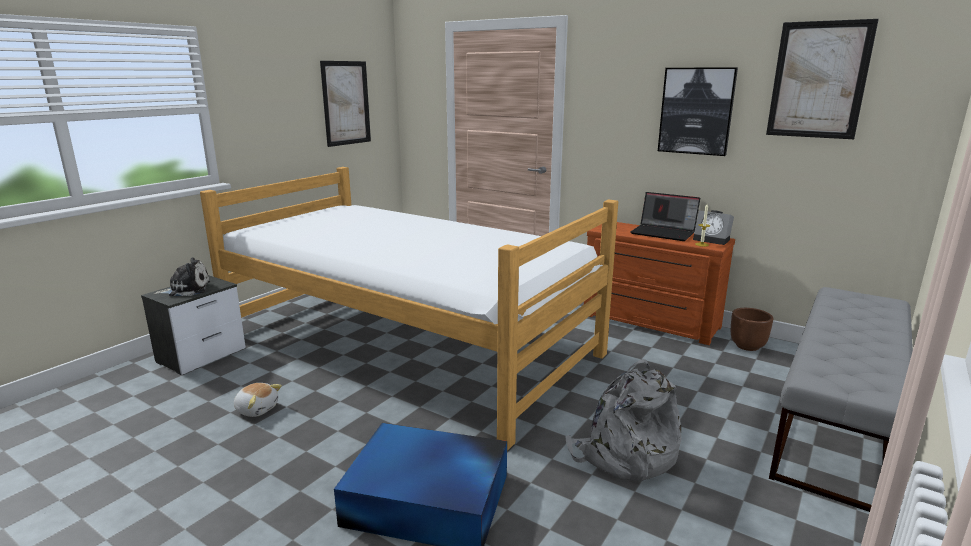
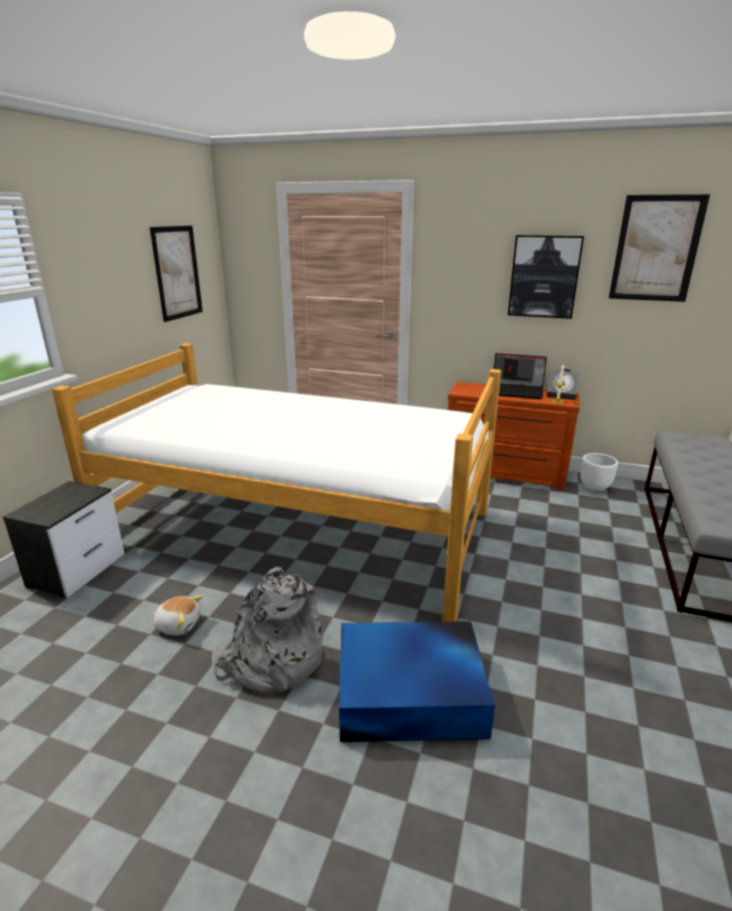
camera: 15 degrees left, 5 degrees up
plush toy [154,257,210,296] -> none
grey backpack [565,359,682,481] -> grey backpack moved to [212,567,323,694]
brown planter [731,308,773,351] -> white planter [581,453,618,491]

